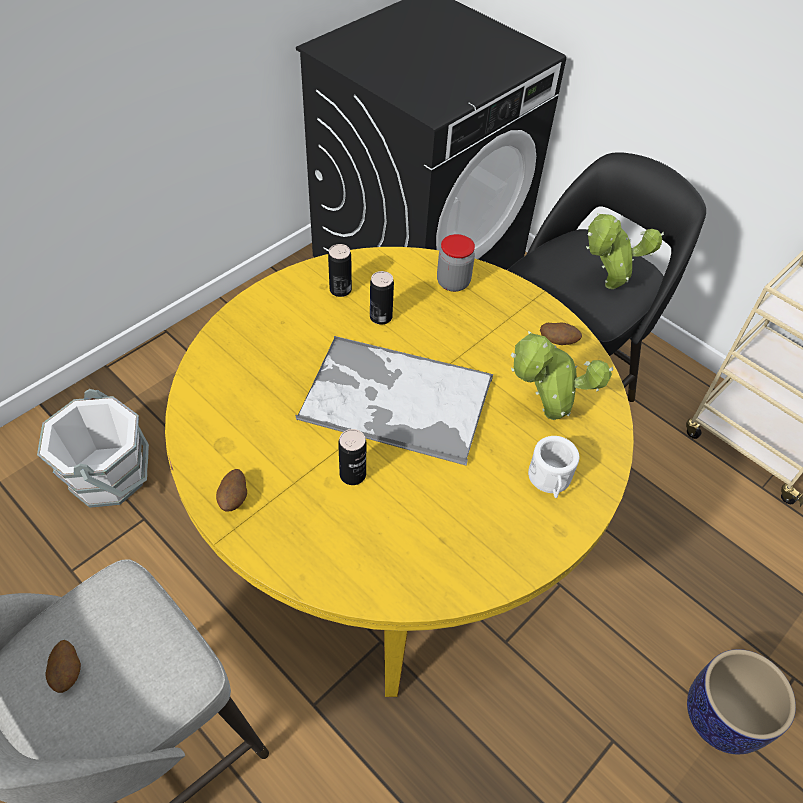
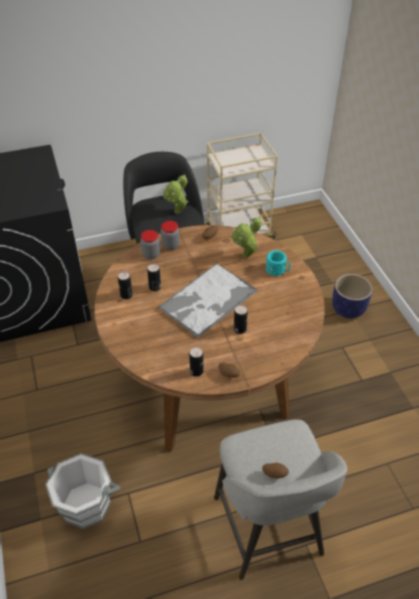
camera: 60 degrees left, 5 degrees down
yellow dining table [165,247,634,697] -> brown dining table [94,225,325,452]
white mug [528,436,579,498] -> turquoise mug [266,250,290,276]
none -> jar [161,221,180,250]
none -> can [189,347,204,377]

